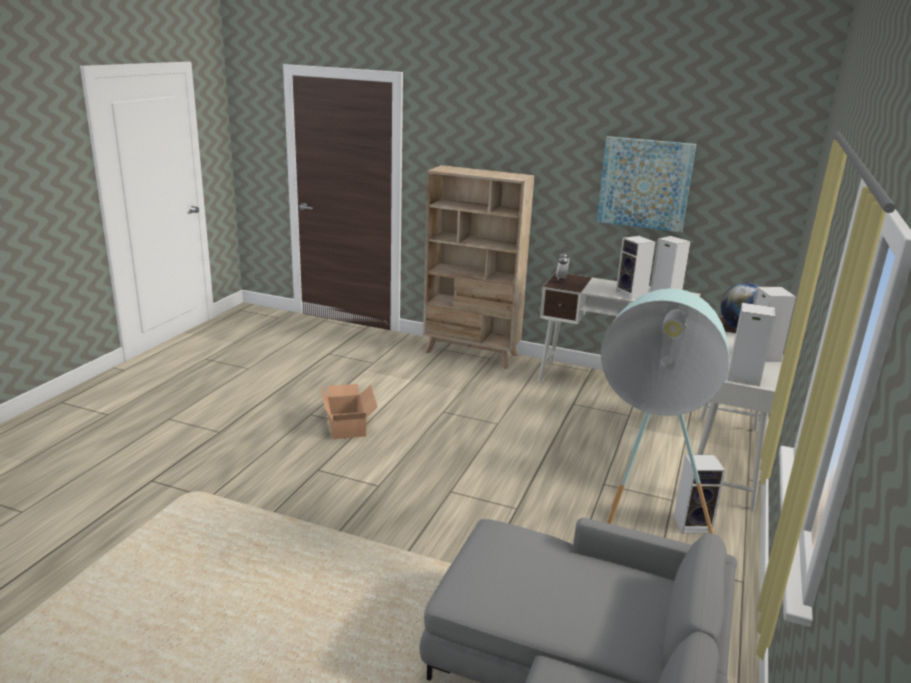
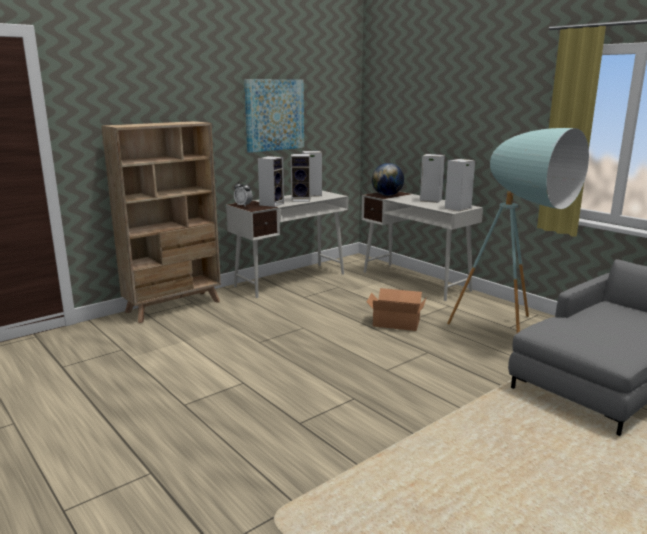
camera: 60 degrees left, 5 degrees down
cardboard box [321,384,378,439] -> cardboard box moved to [367,288,426,331]
speaker [674,455,725,533] -> speaker moved to [258,156,284,207]

